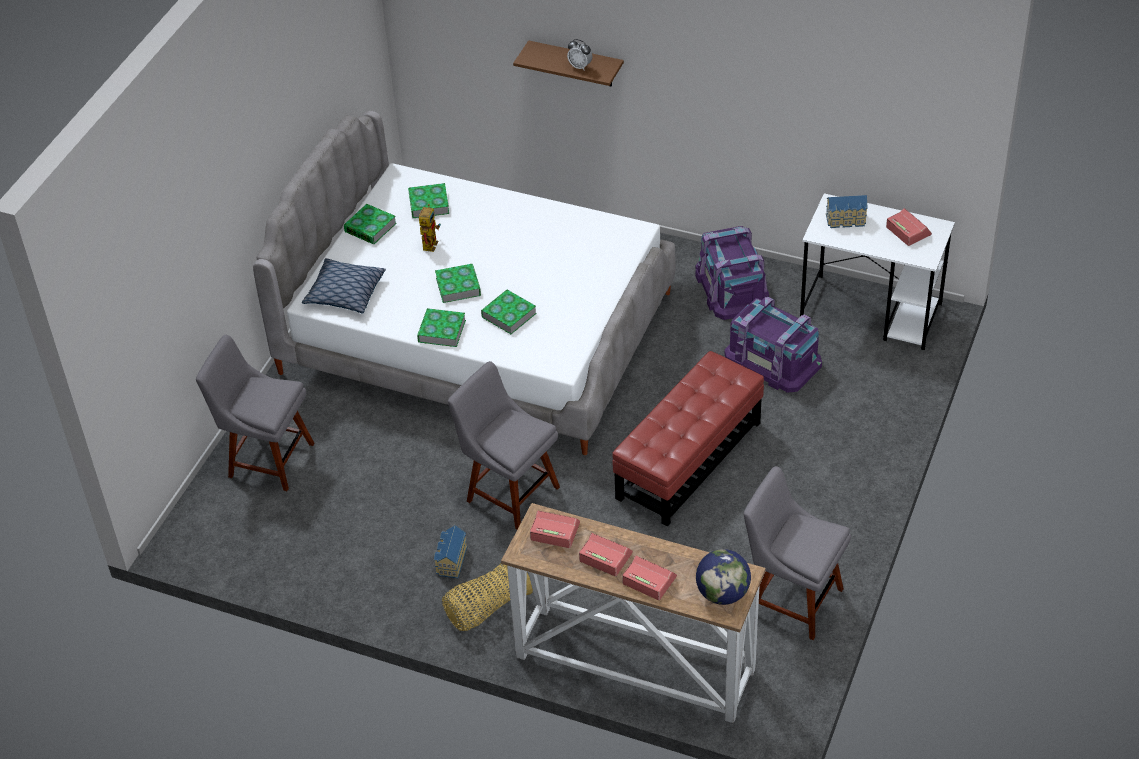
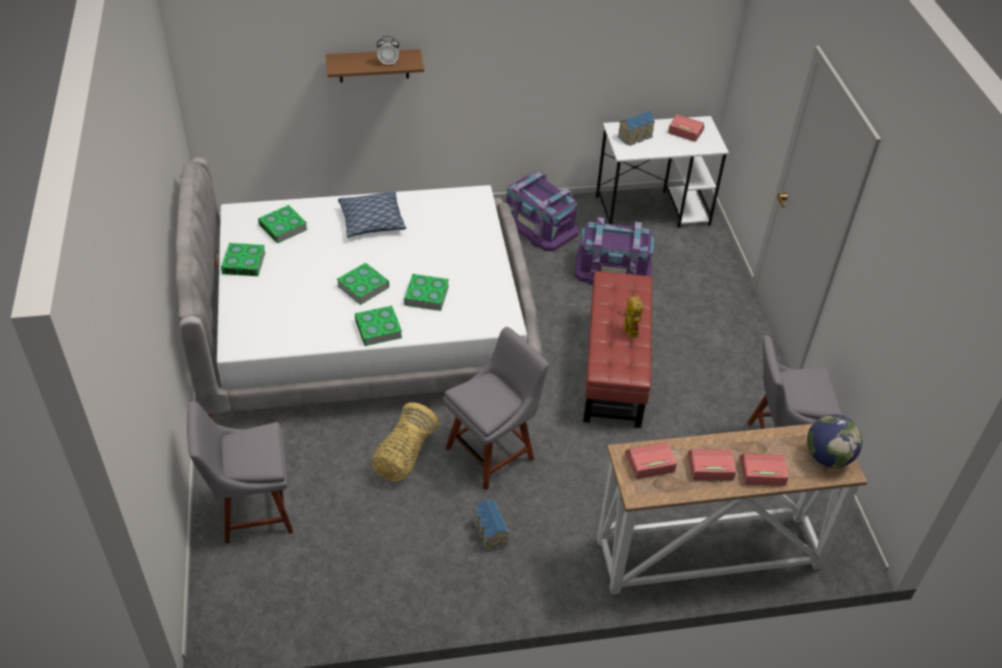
camera: 35 degrees left, 0 degrees up
pillow [302,258,386,313] -> pillow moved to [338,191,406,238]
toy robot [419,204,441,252] -> toy robot moved to [617,293,643,339]
basket [442,564,533,631] -> basket moved to [371,402,439,482]
grey chair [448,361,560,529] -> grey chair turned 135 degrees clockwise [443,327,549,490]

